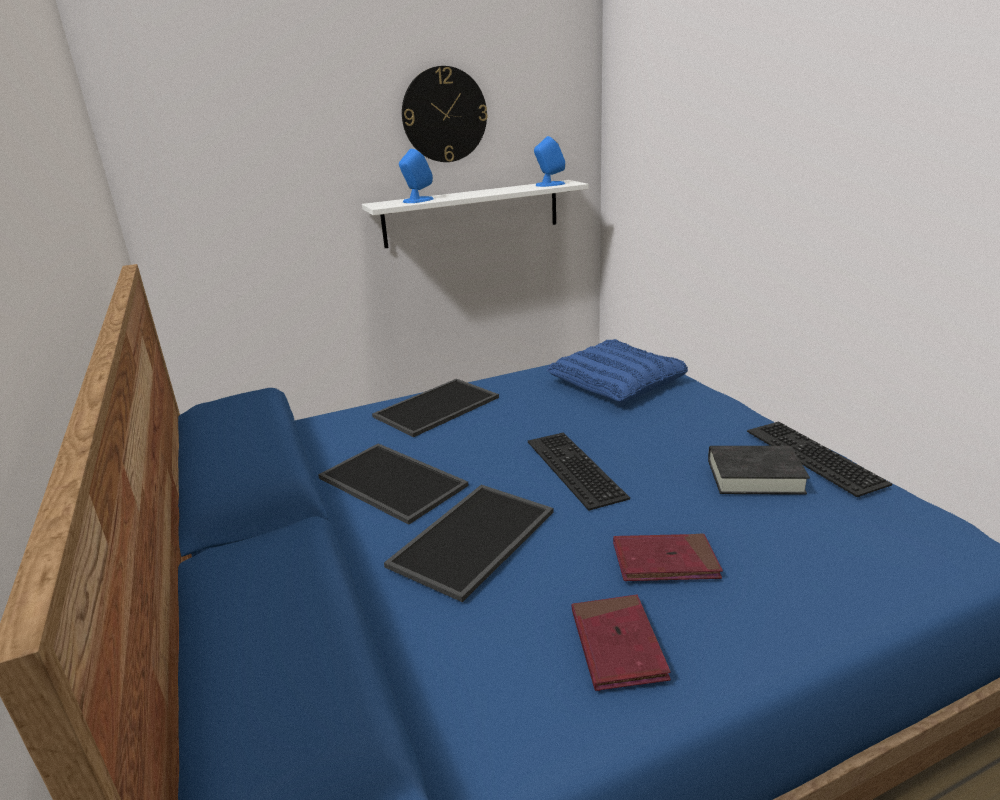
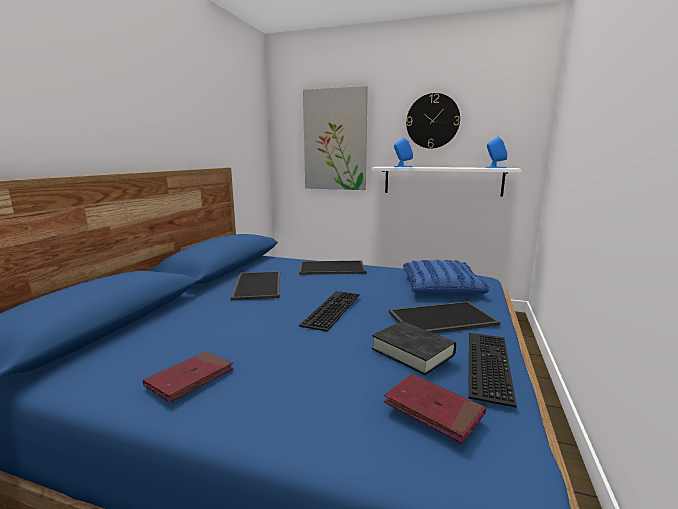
camera: 40 degrees right, 10 degrees down
tray [384,485,554,602] -> tray moved to [389,301,501,334]
red book [613,533,723,581] -> red book moved to [384,374,486,444]
none -> picture [303,86,368,190]

